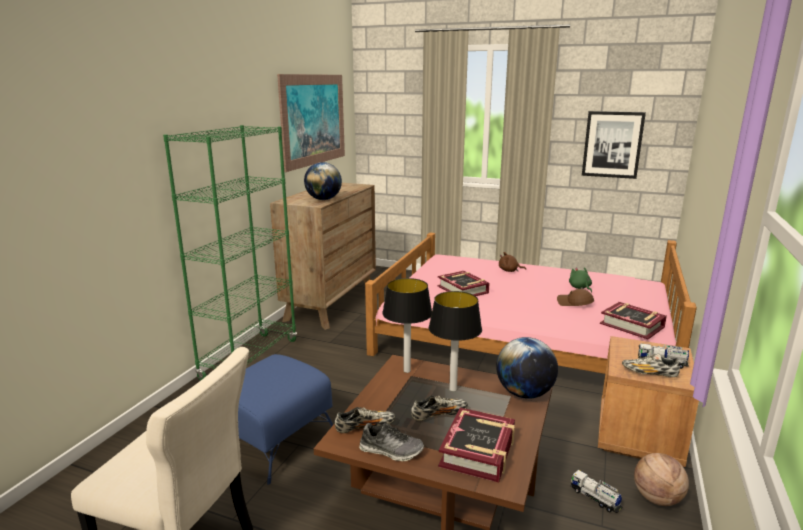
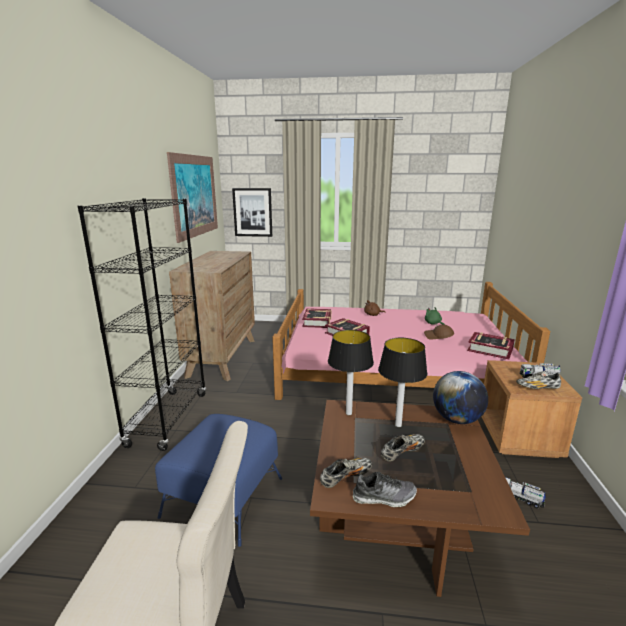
camera: 15 degrees left, 0 degrees up
green bookcase [163,125,297,380] -> black bookcase [78,198,206,451]
globe [304,162,342,200] -> none
book [438,408,515,483] -> book moved to [302,308,331,328]
picture [582,111,646,179] -> picture moved to [232,188,272,237]
basketball [634,453,689,506] -> none

